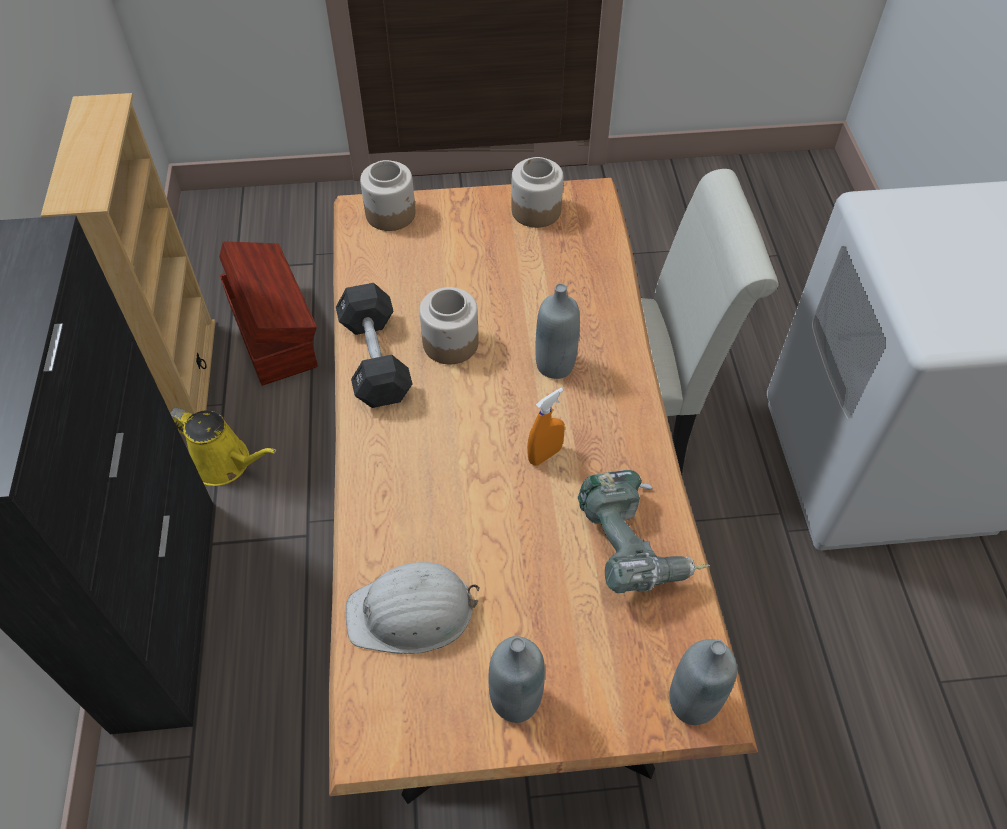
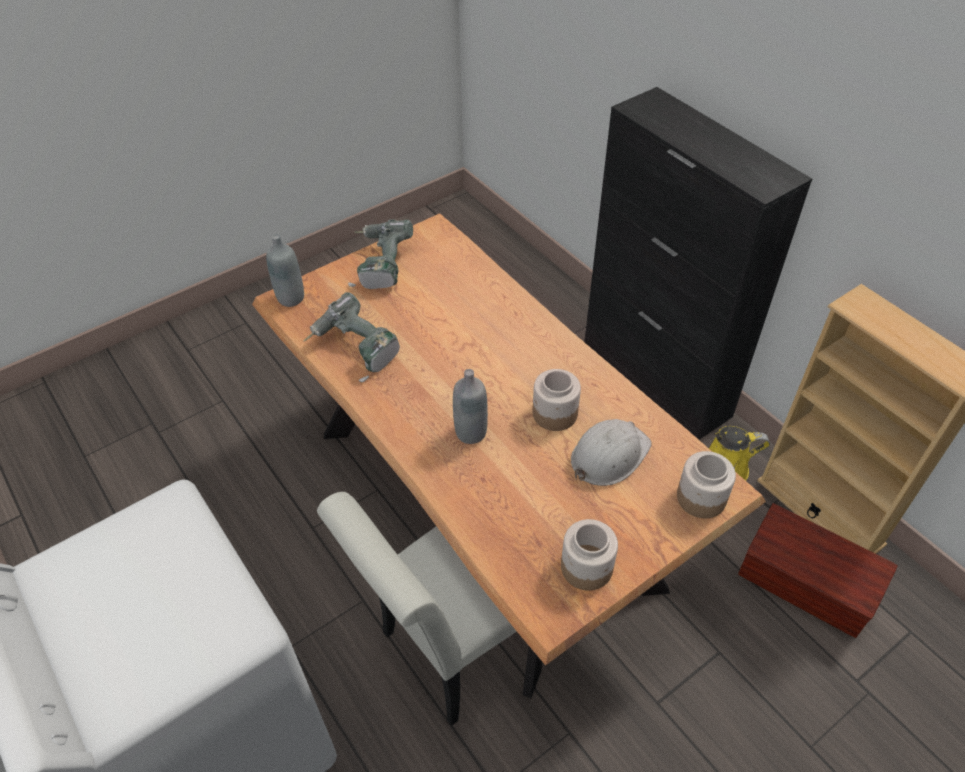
camera: 150 degrees right, 5 degrees down
black dumbbell [336,283,413,408] -> none
white hard hat [346,562,480,654] -> white hard hat moved to [571,419,652,486]
grey bottle [488,636,545,723] -> power drill [348,219,413,289]
orange spray bottle [527,388,565,466] -> none

